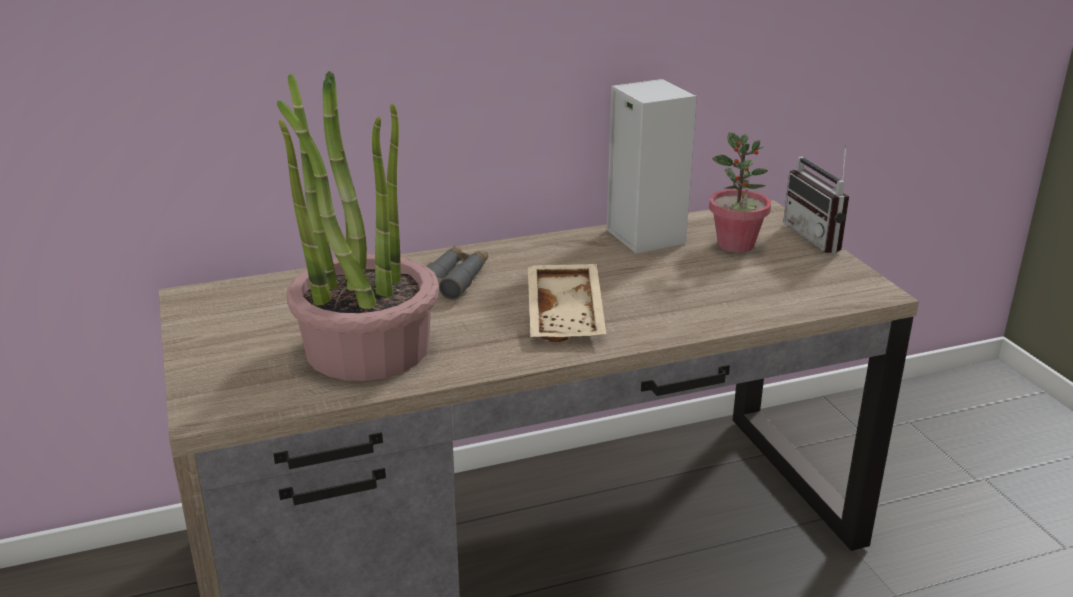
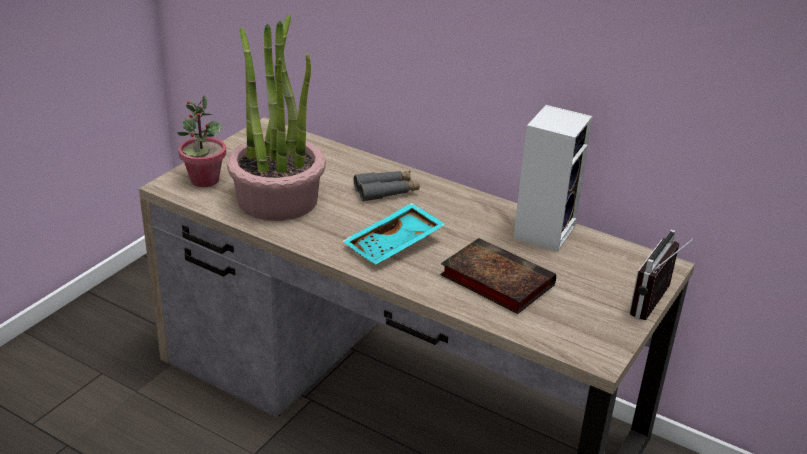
camera: 50 degrees right, 5 degrees up
beige tray [528,264,606,342] -> turquoise tray [343,203,446,265]
potted plant [709,132,771,253] -> potted plant moved to [177,95,226,187]
none -> book [441,238,556,314]

